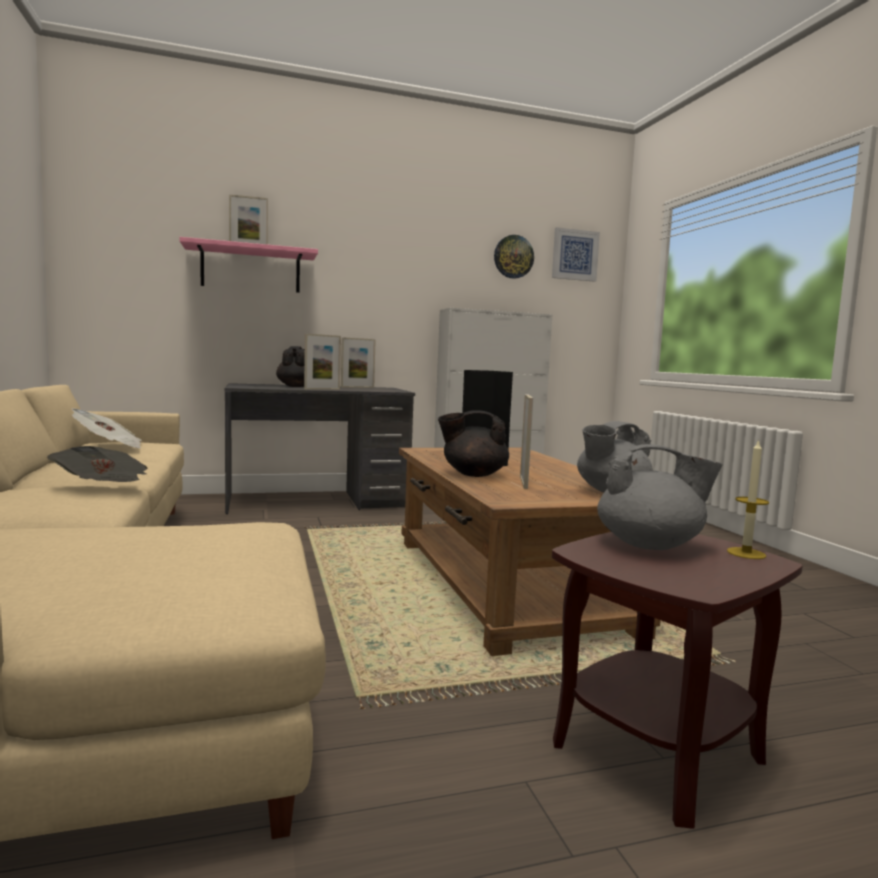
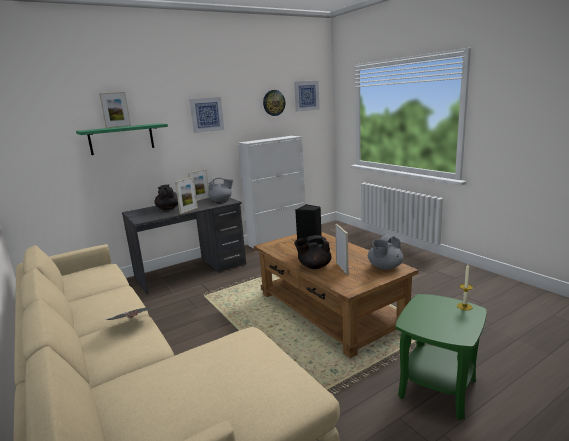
camera: 15 degrees left, 10 degrees up
newspaper [71,408,142,448] -> none
pink shelf [179,237,318,293] -> green shelf [76,123,168,155]
brown side table [552,532,802,829] -> green side table [396,294,487,420]
grey teapot [597,444,723,550] -> grey teapot moved to [208,178,233,202]
none -> picture [189,97,224,133]

